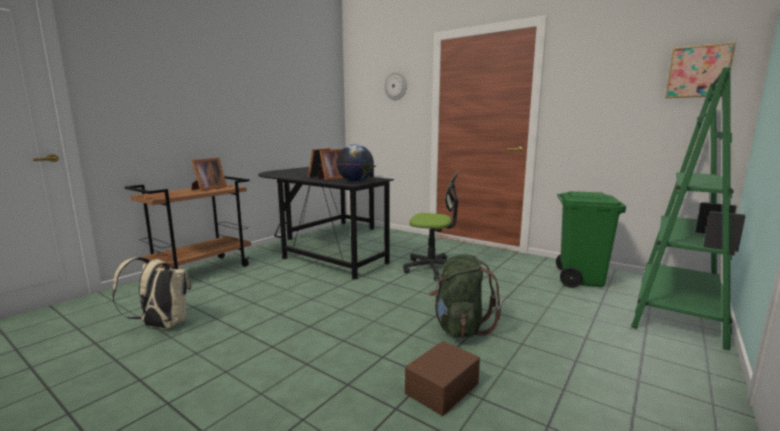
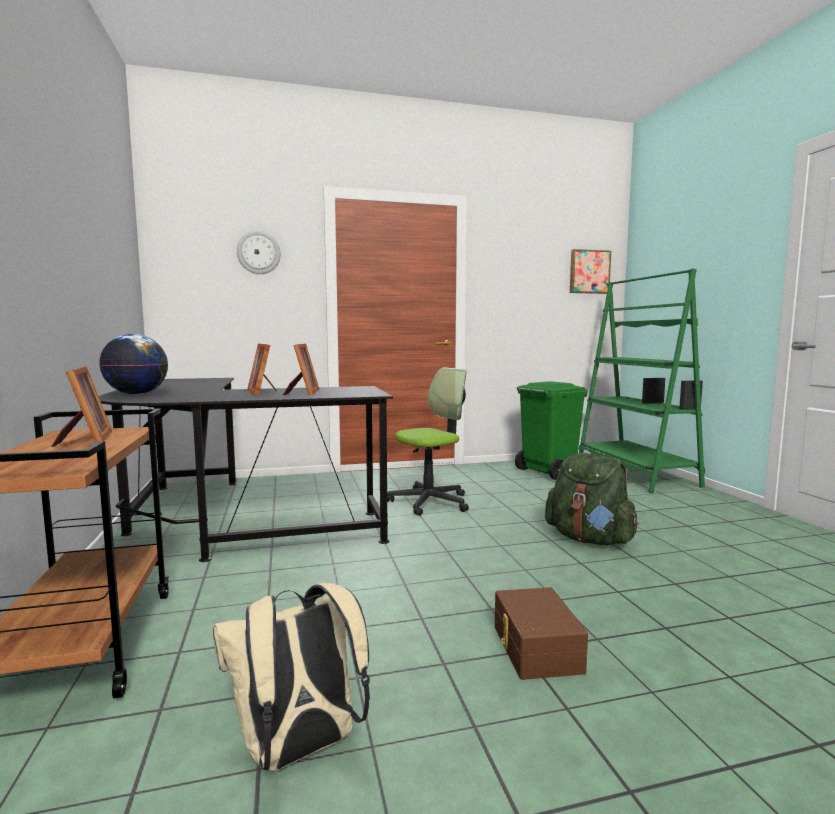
camera: 50 degrees left, 5 degrees down
globe [336,144,374,182] -> globe moved to [99,334,168,394]
brown storage box [405,341,480,416] -> brown storage box moved to [495,587,588,680]

